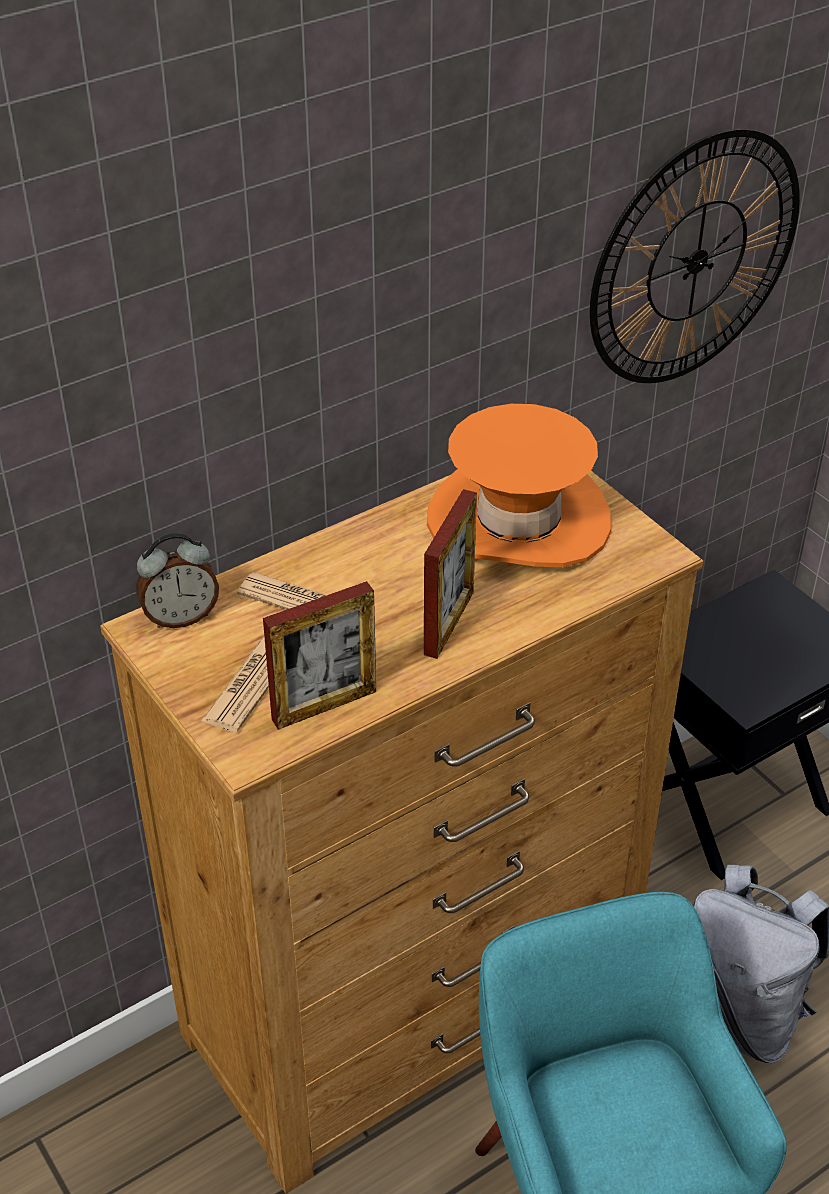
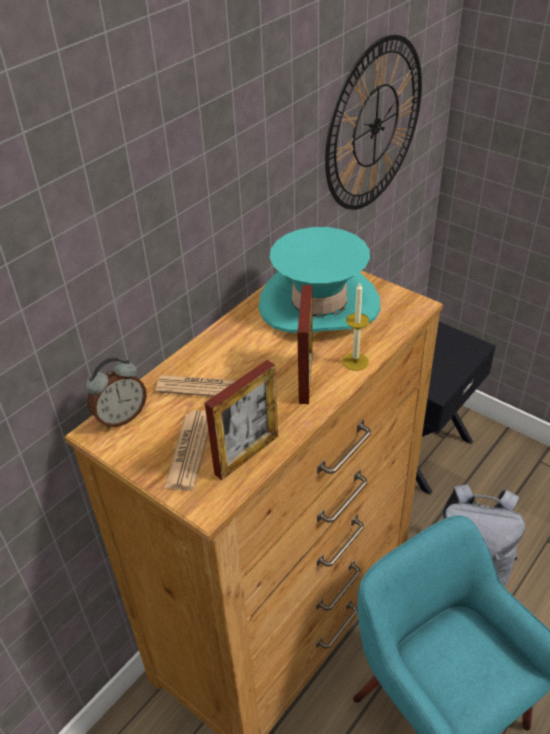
camera: 15 degrees left, 0 degrees up
orange hat [427,404,611,567] -> turquoise hat [259,227,381,333]
none -> candle [343,283,369,371]

